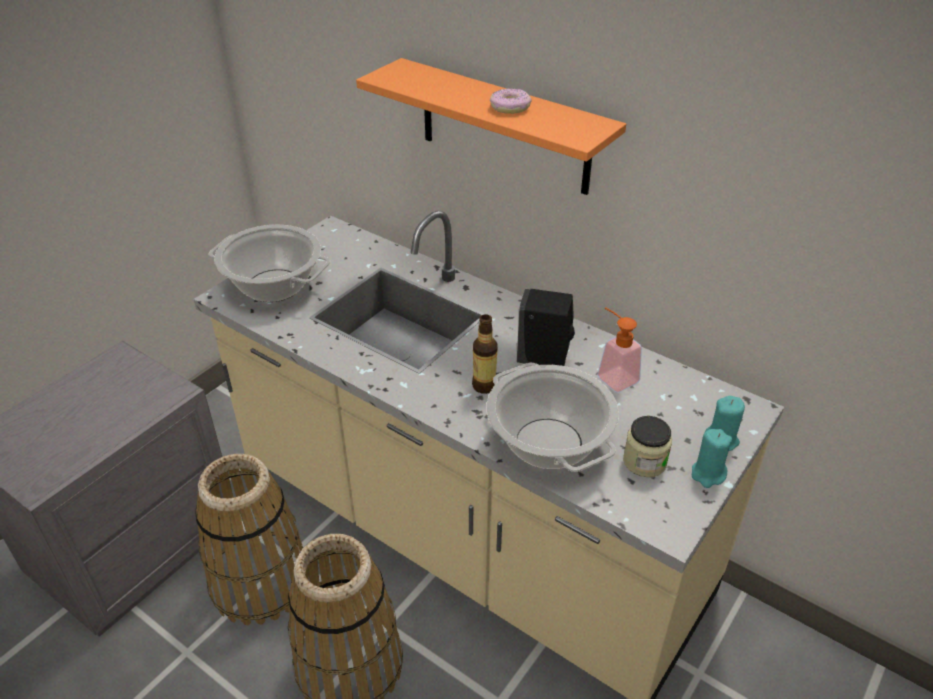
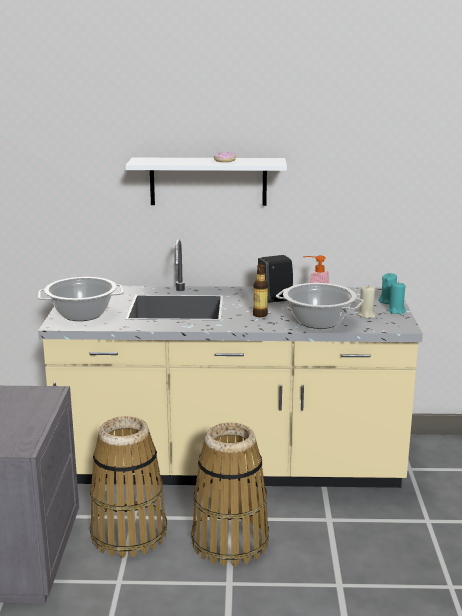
camera: 35 degrees left, 20 degrees down
orange shelf [356,58,626,195] -> white shelf [126,158,287,206]
jar [623,416,672,477] -> beige candle [358,285,376,318]

